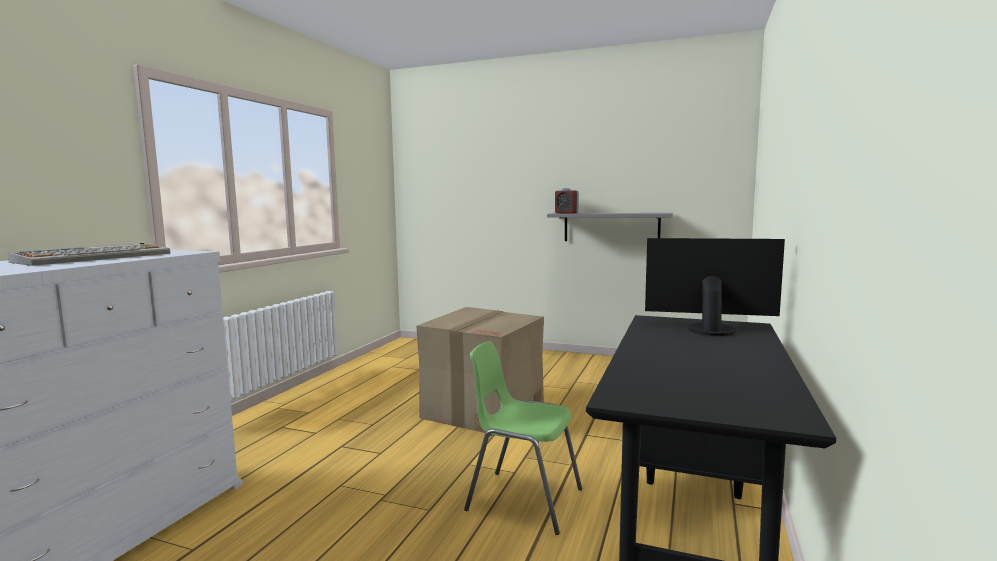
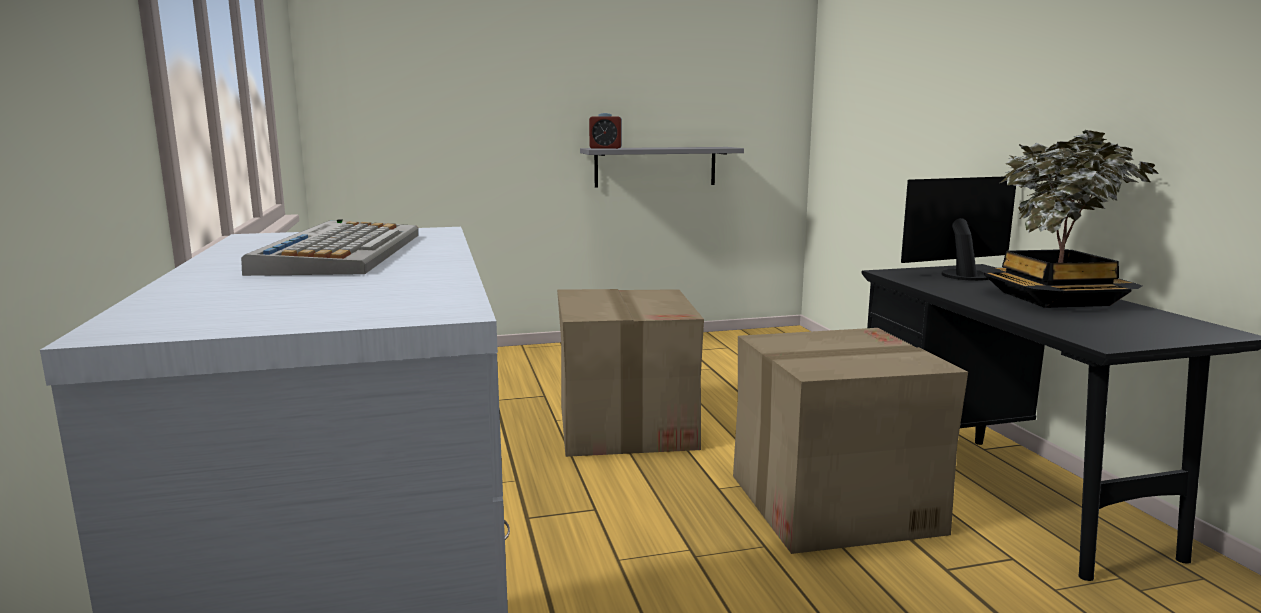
camera: 35 degrees left, 5 degrees up
green chair [464,341,582,535] -> cardboard box [733,328,968,554]
none -> potted plant [981,130,1159,308]

